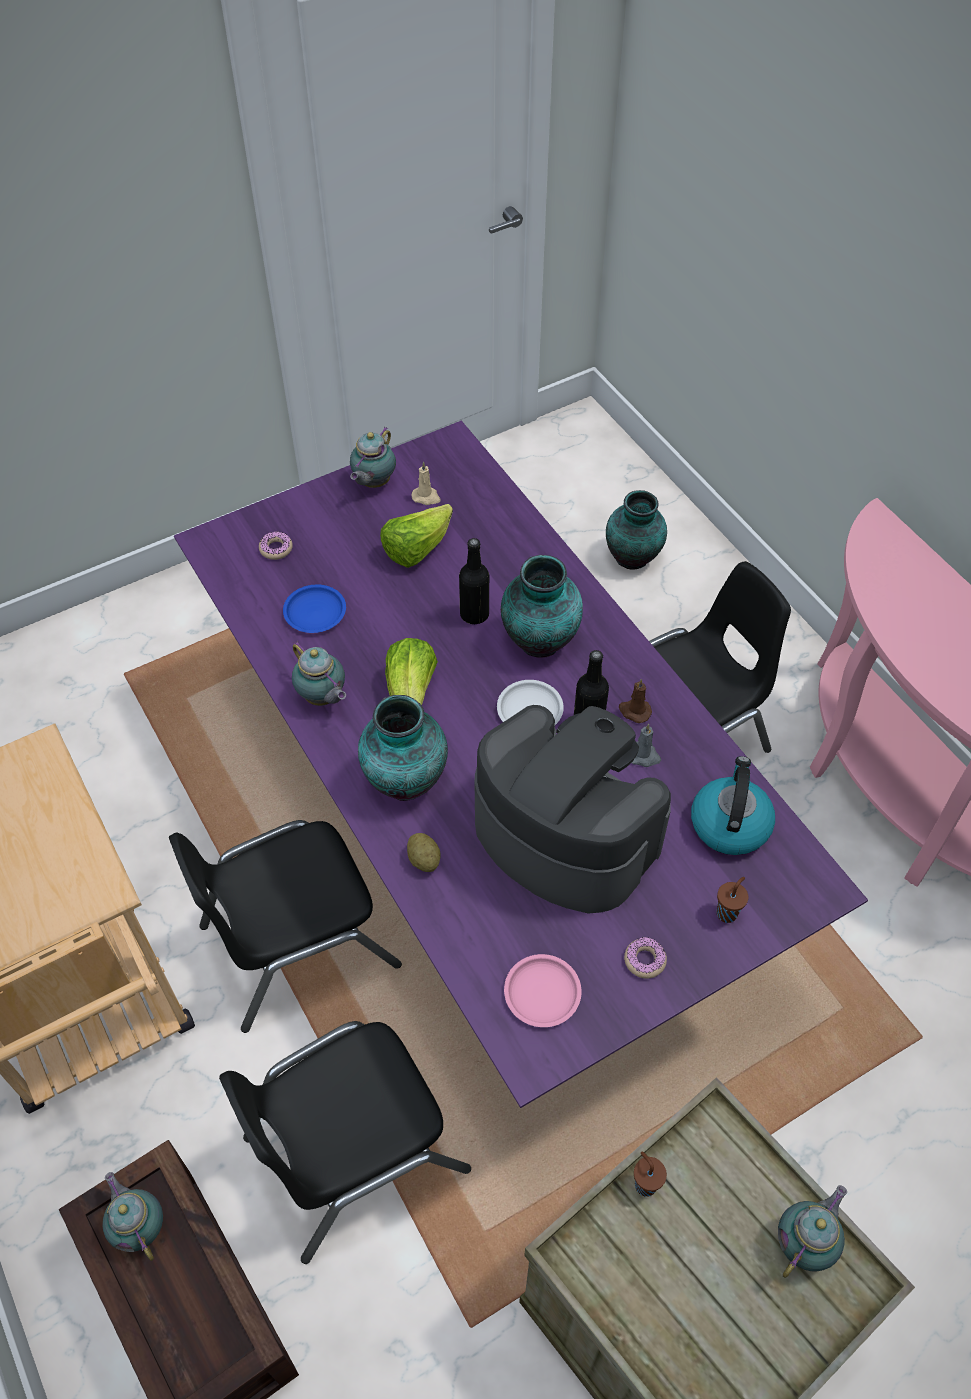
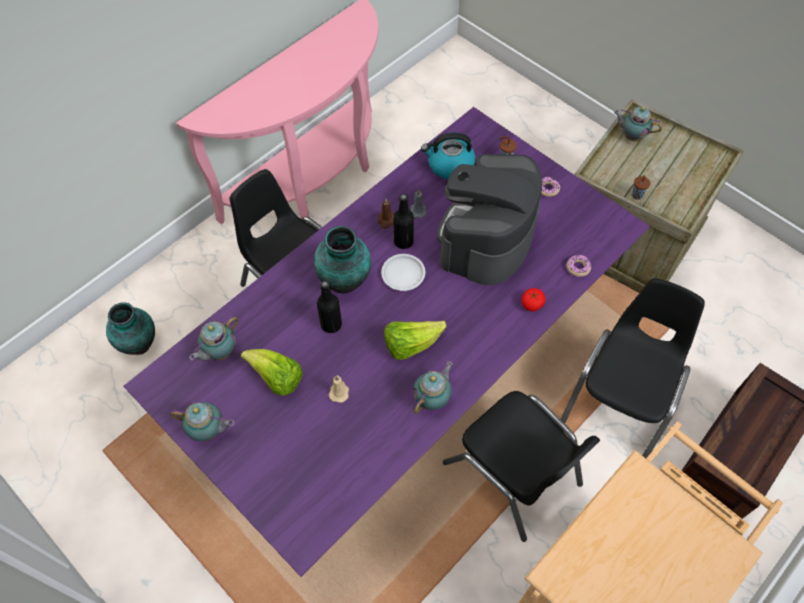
camera: 105 degrees left, 5 degrees up
teapot [102,1172,163,1261] -> teapot moved to [189,316,238,361]
black chair [219,1021,471,1264] -> black chair turned 105 degrees counterclockwise [561,278,705,458]
donut [259,532,293,560] -> donut moved to [567,255,591,277]
blue plate [283,585,346,633] -> none
vase [358,695,448,801] -> none
potato [407,833,440,872] -> tomato [521,288,545,311]
beige candle [411,461,441,505] -> beige candle moved to [329,375,349,403]
pink plate [504,954,581,1027] -> none

